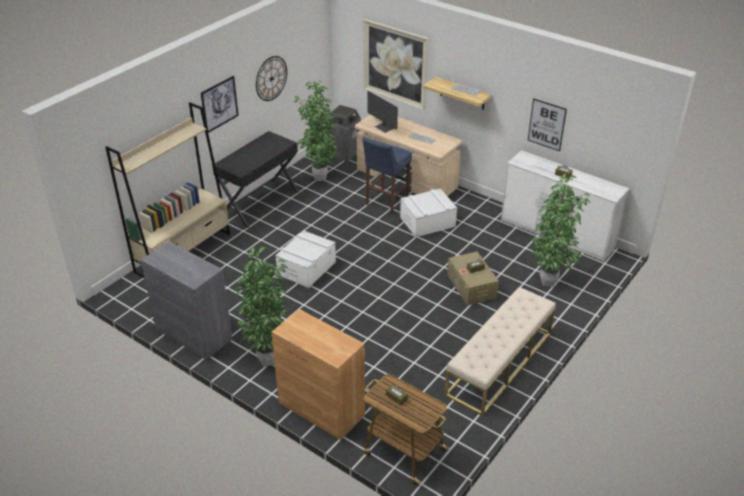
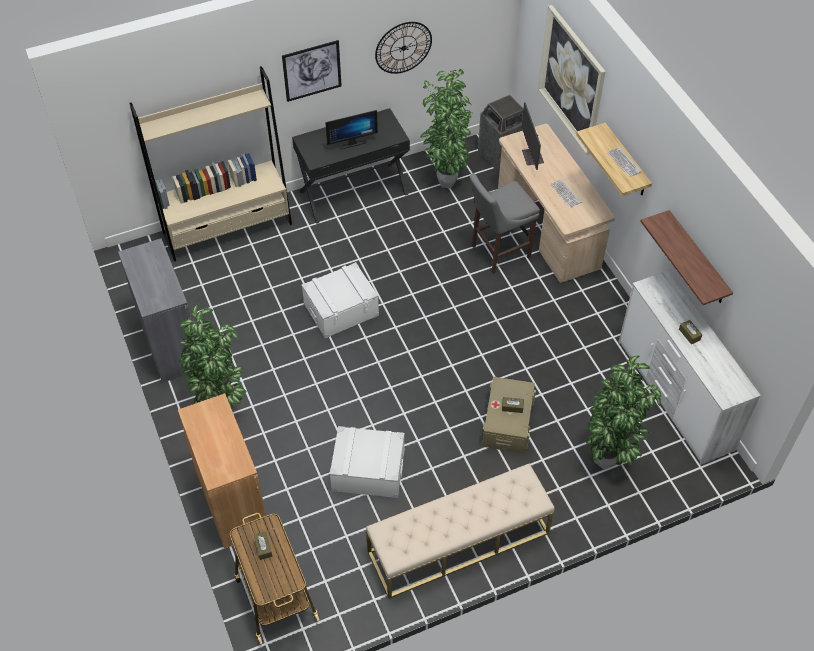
camera: 30 degrees right, 15 degrees up
blue stool [362,137,412,214] -> grey stool [470,173,540,274]
white storage box [400,188,457,237] -> white storage box moved to [330,426,405,498]
picture [528,99,567,151] -> shelf [640,210,733,305]
none -> monitor [325,110,378,150]

